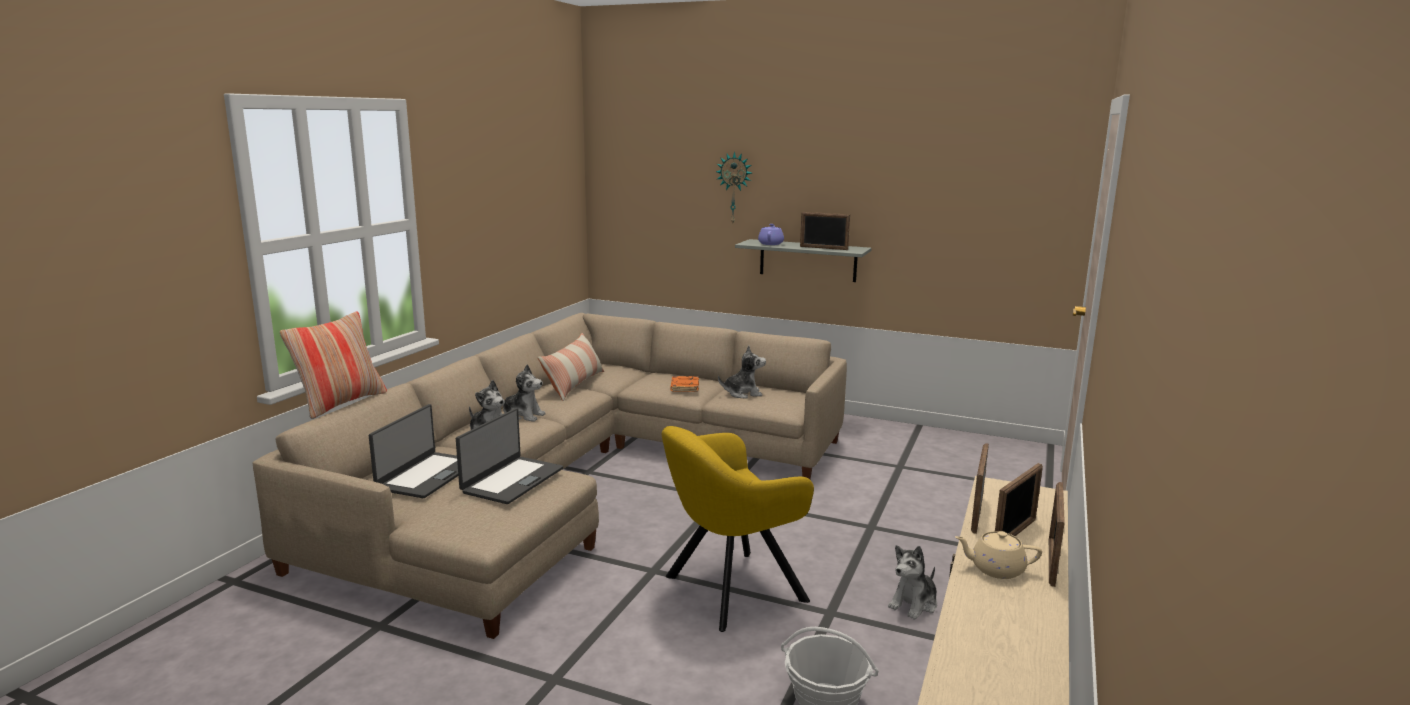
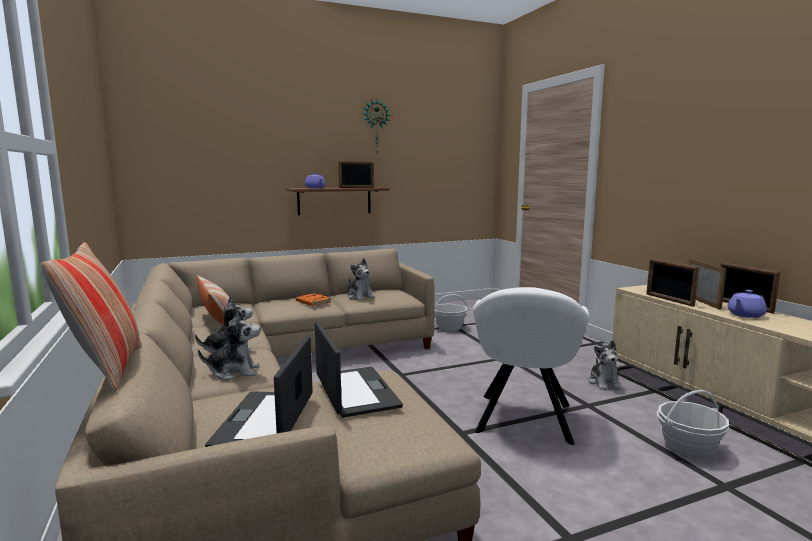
camera: 45 degrees left, 5 degrees down
laptop [369,404,458,498] -> laptop turned 150 degrees counterclockwise [205,336,313,447]
yellow armchair [662,426,814,632] -> white armchair [473,287,589,445]
wall clock [715,152,752,224] -> wall clock moved to [363,99,390,154]
plush toy [718,345,766,399] -> plush toy turned 105 degrees clockwise [347,258,375,301]
grey shelf [735,239,872,282] -> brown shelf [286,187,390,215]
beige teapot [955,531,1042,579] -> purple teapot [728,290,767,318]
none -> basket [434,294,468,331]

